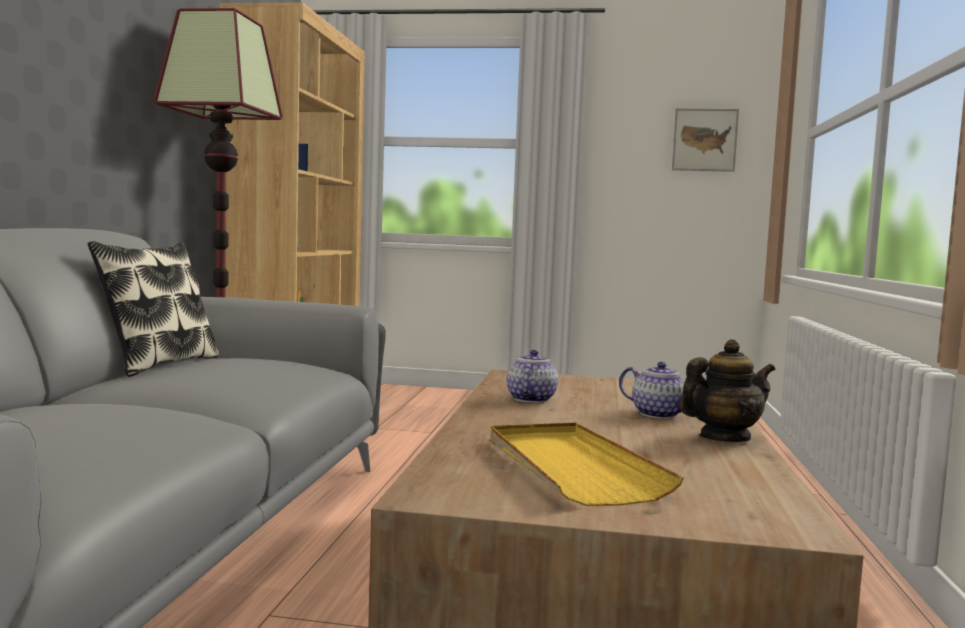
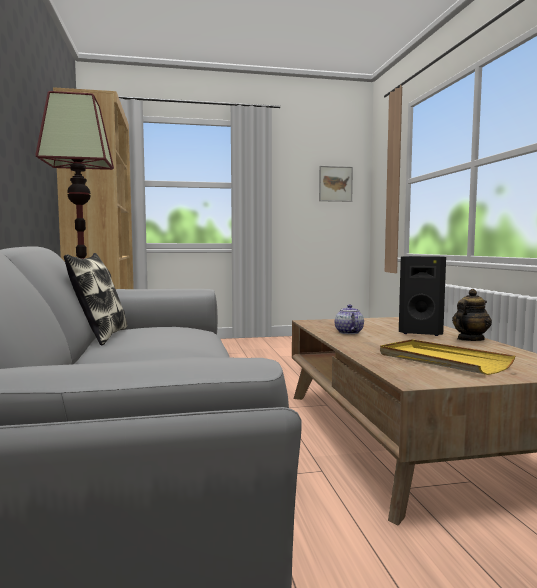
camera: 20 degrees left, 0 degrees up
teapot [619,362,699,419] -> black speaker [399,256,446,336]

